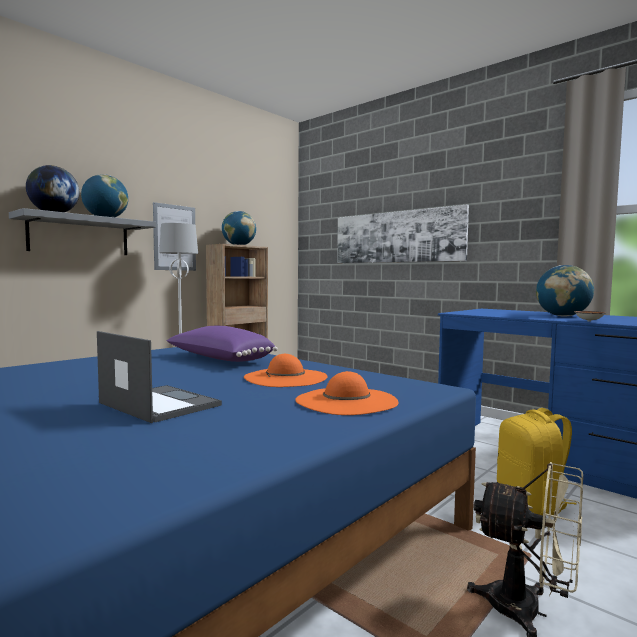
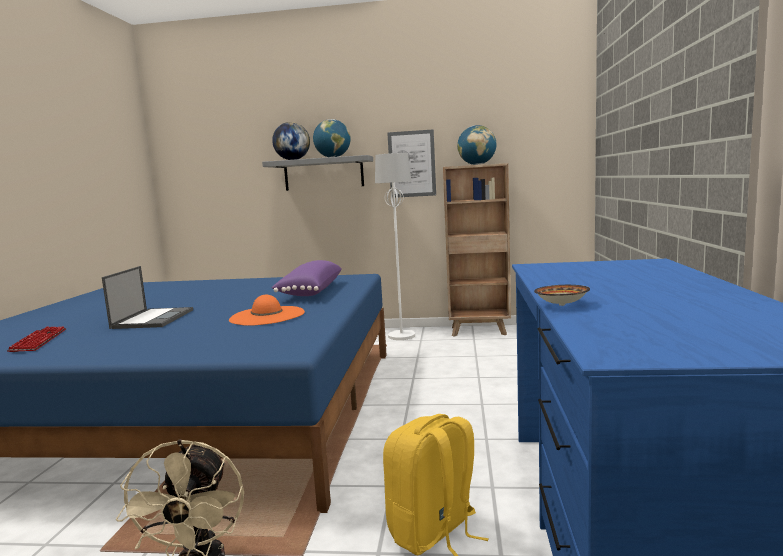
camera: 55 degrees right, 5 degrees up
orange hat [295,371,399,415] -> none
picture [337,205,469,263] -> none
globe [536,265,594,317] -> none
none -> keyboard [7,326,66,352]

